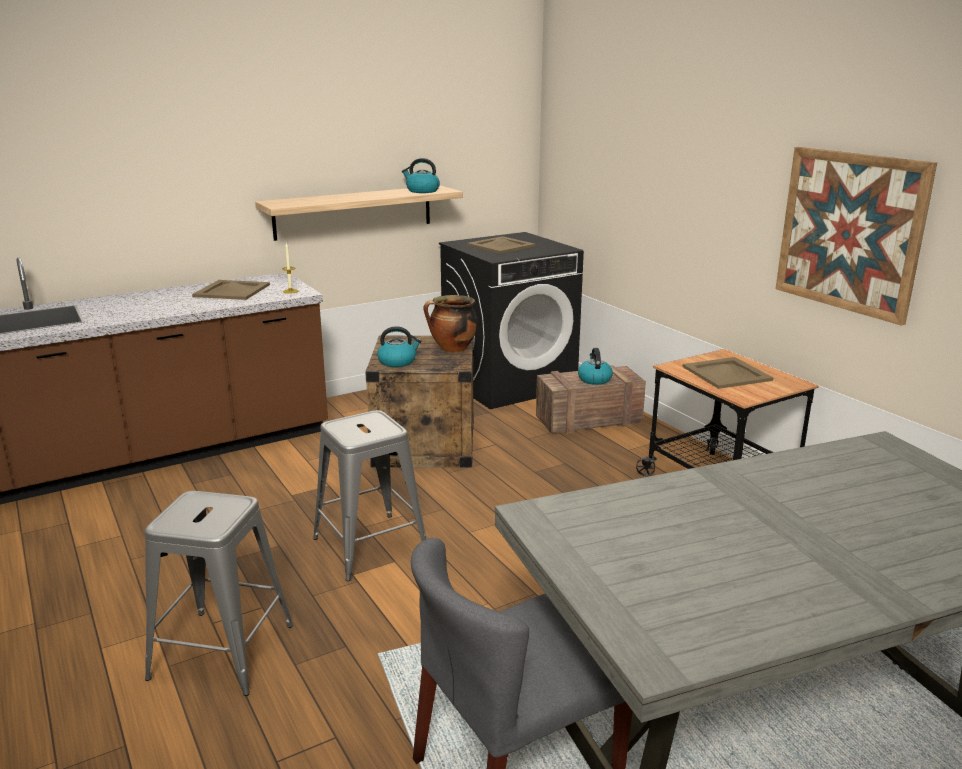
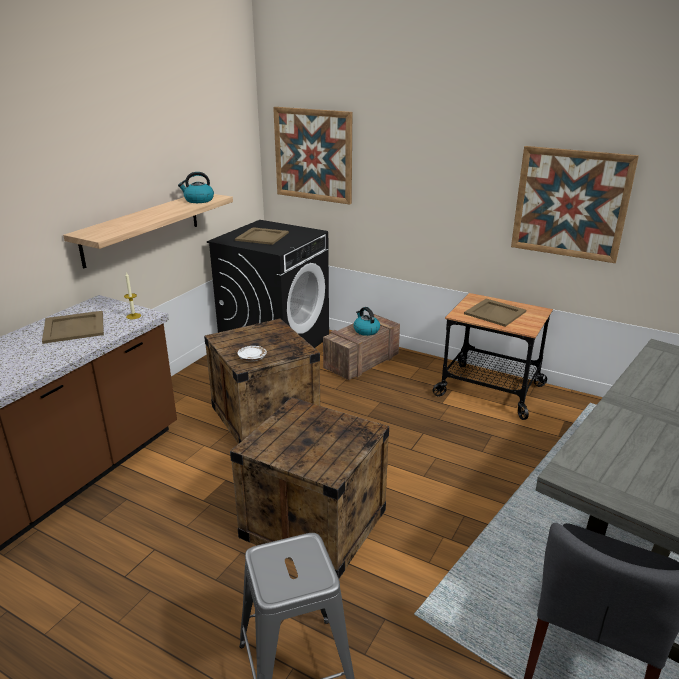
camera: 30 degrees left, 5 degrees up
grey stool [313,410,426,581] -> crate [230,397,389,579]
kettle [377,326,421,367] -> white plate [237,346,267,361]
cooking pot [423,295,478,352] -> none
none -> picture [273,107,352,205]

